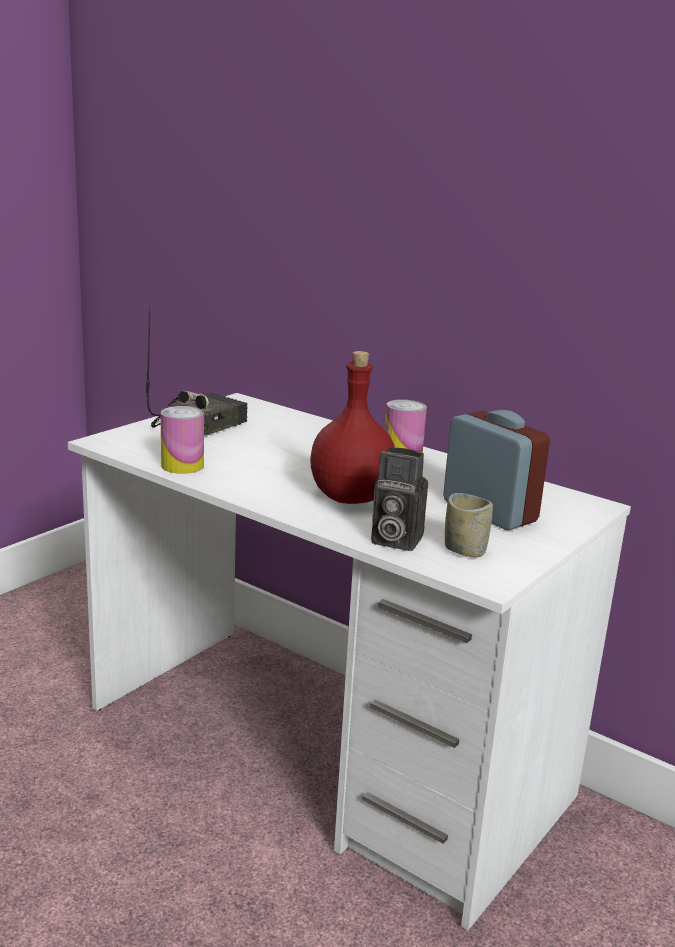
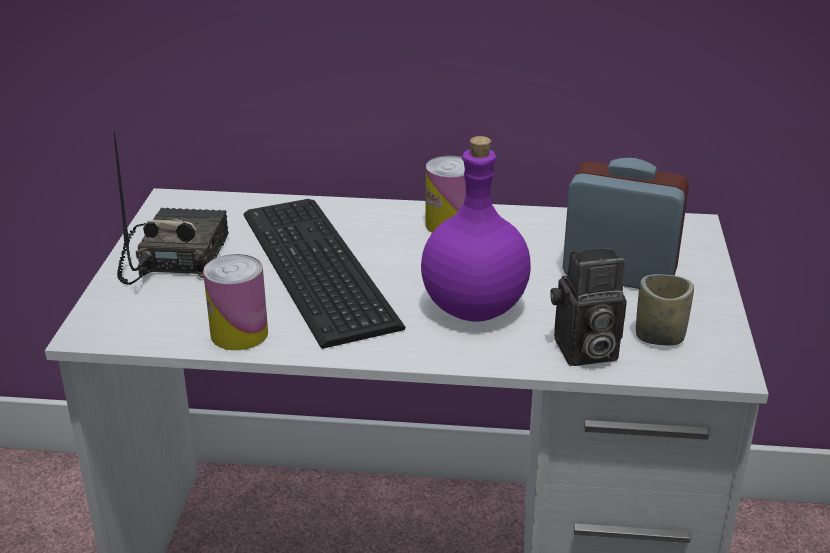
camera: 30 degrees left, 10 degrees up
red bottle [310,351,395,504] -> purple bottle [421,136,531,322]
none -> keyboard [243,199,405,349]

